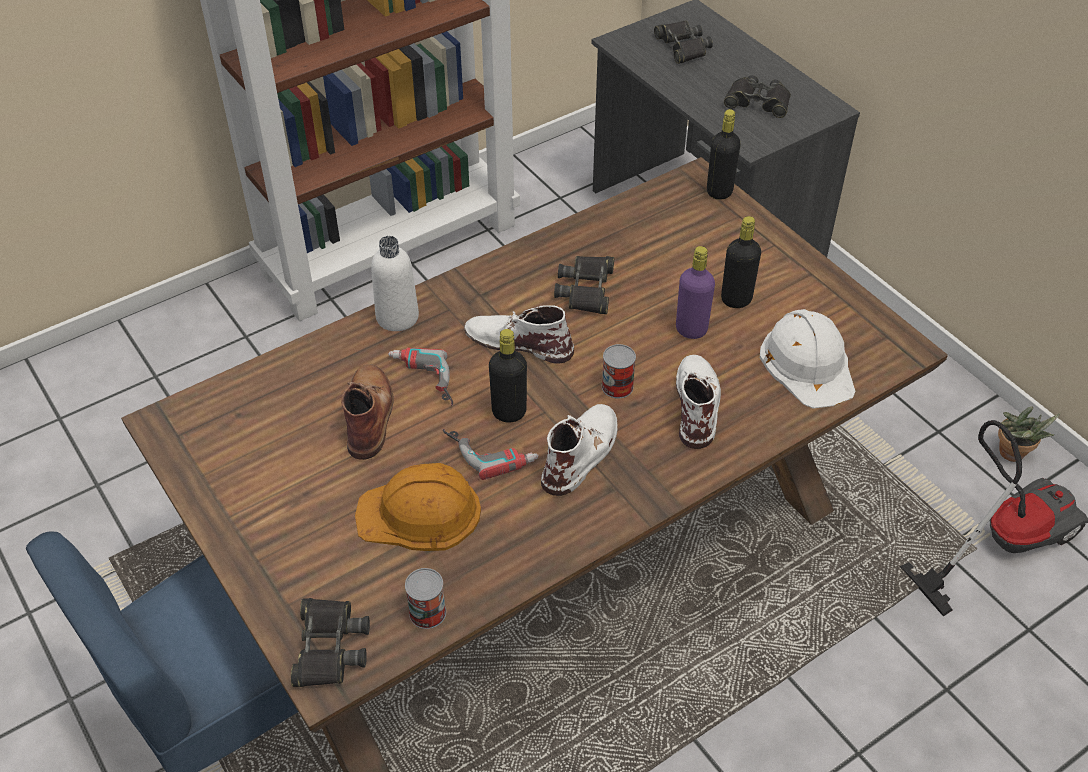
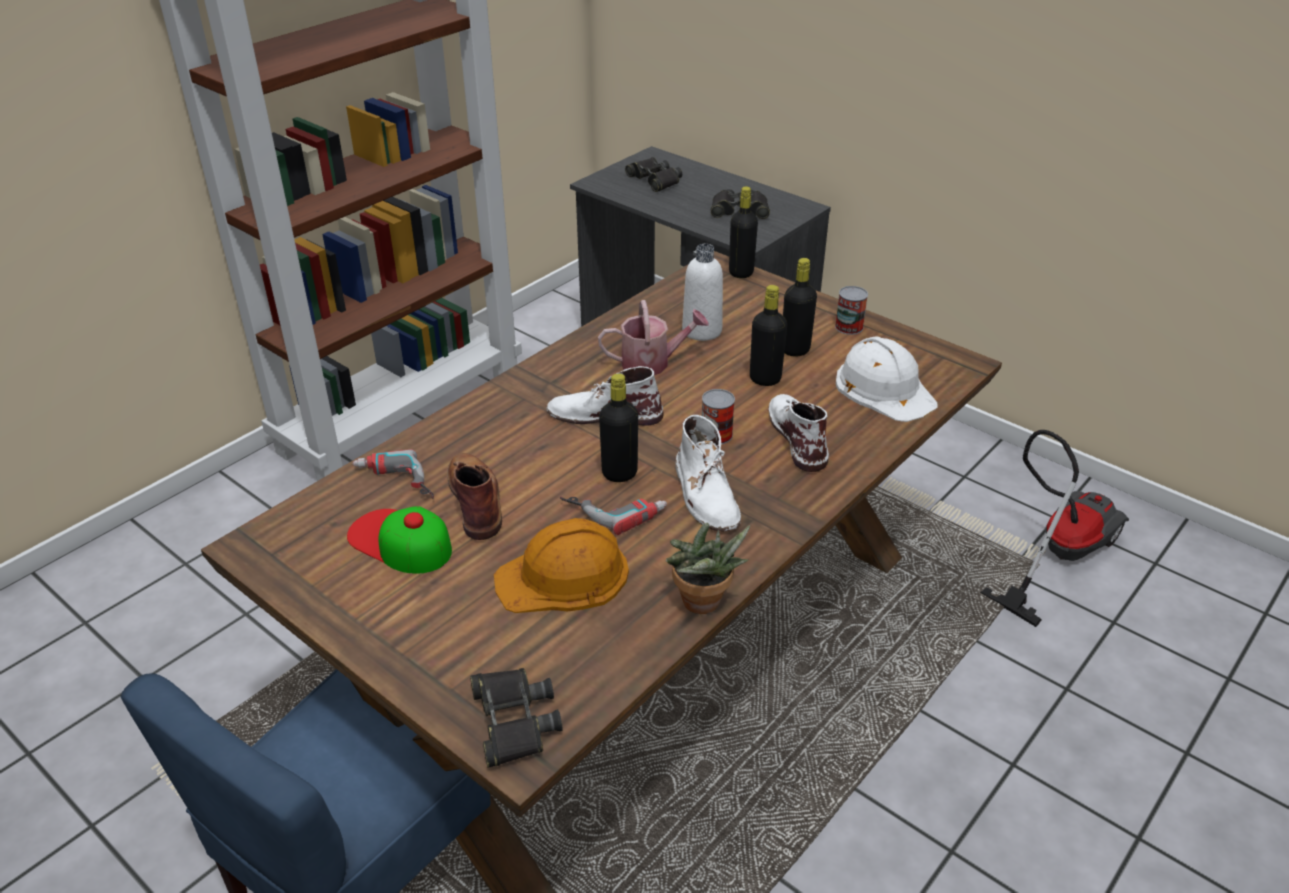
camera: 15 degrees left, 10 degrees down
white bottle [371,236,419,331] -> white bottle moved to [682,244,723,341]
power drill [388,348,453,406] -> power drill moved to [352,449,434,499]
can [405,568,446,629] -> can moved to [835,286,868,335]
white boot [541,404,618,496] -> white boot turned 150 degrees clockwise [675,415,741,531]
black binoculars [554,256,614,314] -> watering can [598,300,709,375]
purple bottle [676,246,715,339] -> black bottle [750,285,787,386]
potted plant [998,407,1060,462] -> potted plant moved to [666,523,750,614]
none -> cap [347,506,452,574]

